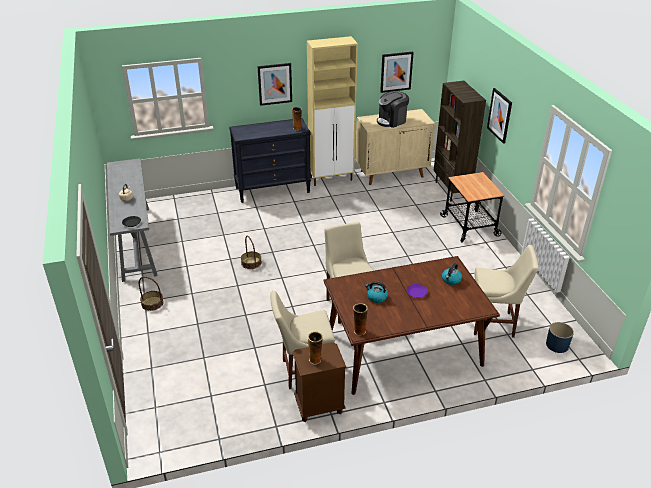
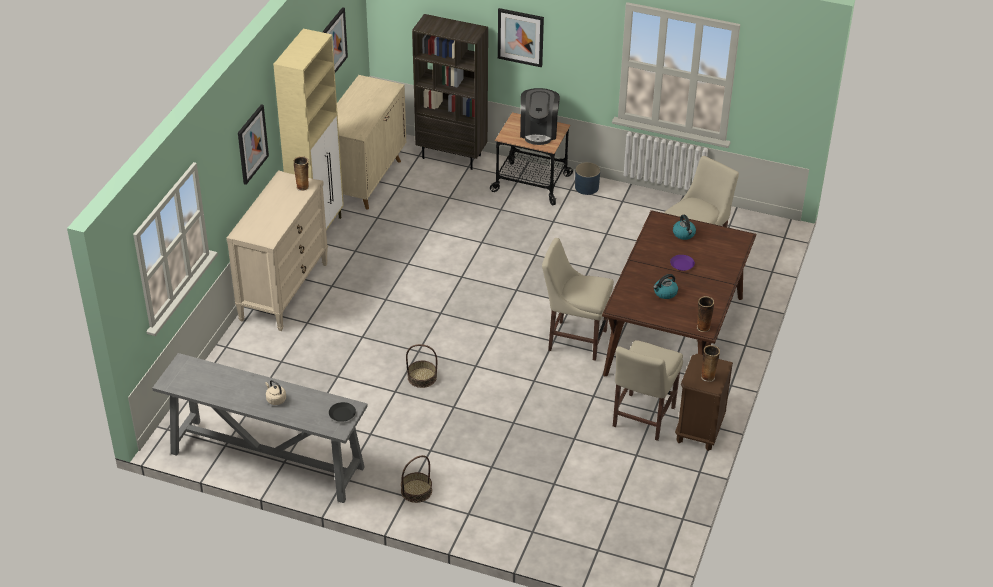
camera: 55 degrees left, 5 degrees up
black dresser [229,118,311,203] -> beige dresser [226,170,328,331]
coffee machine [377,91,409,128] -> coffee machine moved to [520,88,560,145]
blue planter [546,322,574,353] -> blue planter moved to [575,162,600,195]

